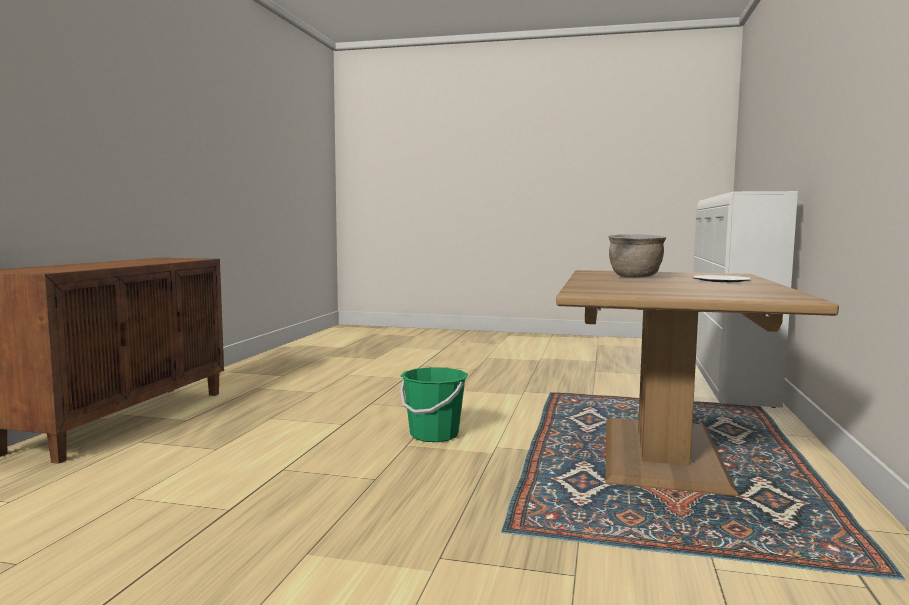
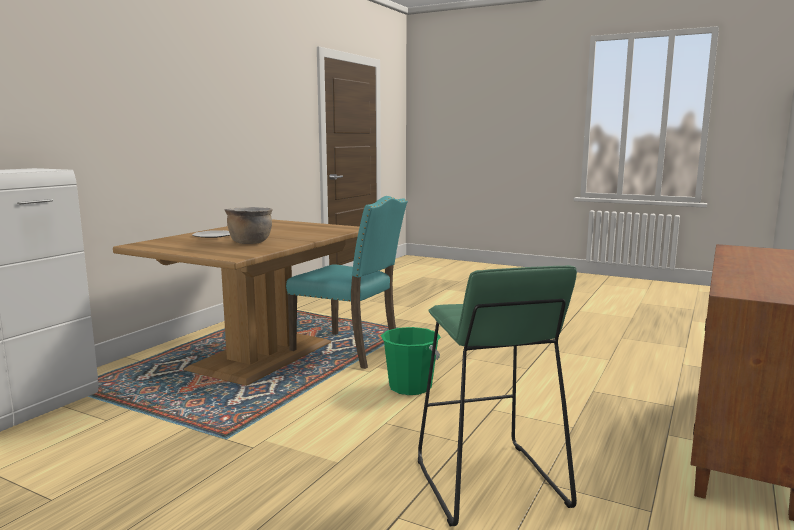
camera: 165 degrees left, 5 degrees up
none -> turquoise chair [286,196,408,369]
none -> green stool [418,265,577,527]

